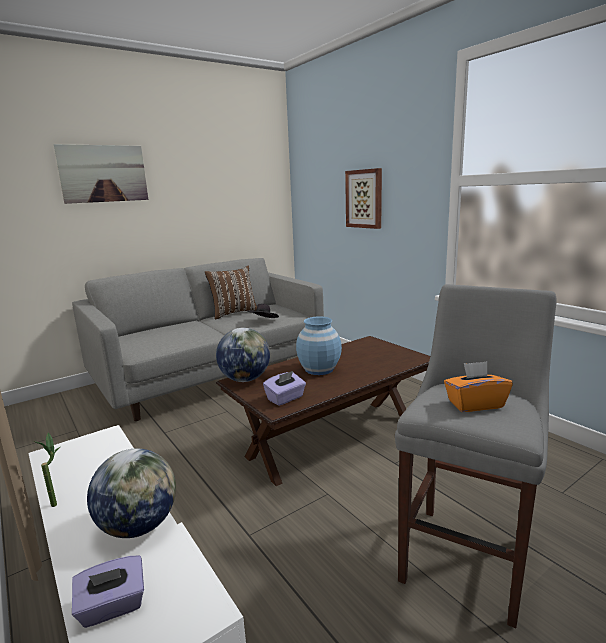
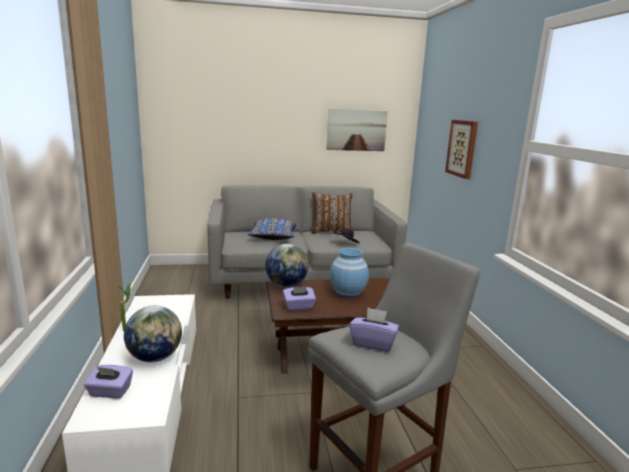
camera: 25 degrees right, 0 degrees up
picture [53,144,148,204] -> picture moved to [326,109,388,151]
orange tissue box [444,361,513,412] -> purple tissue box [349,307,399,352]
none -> blue pillow [248,218,296,240]

